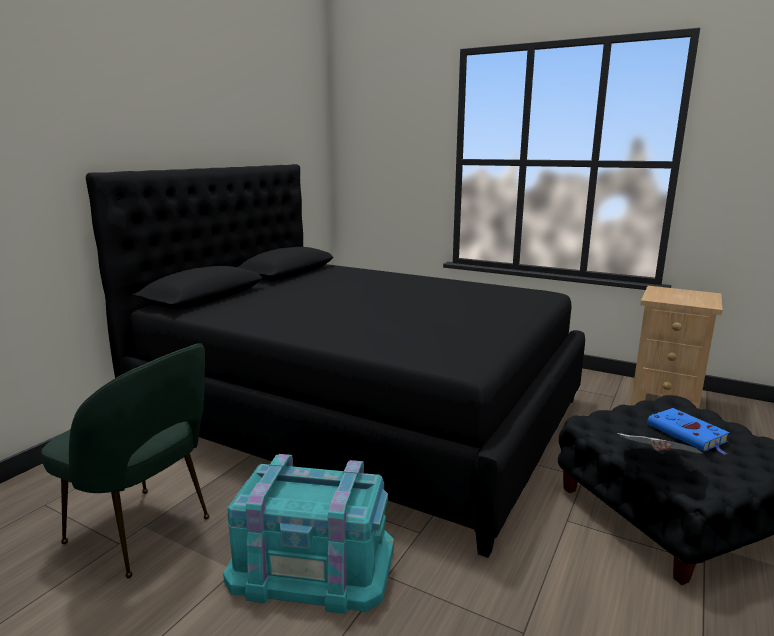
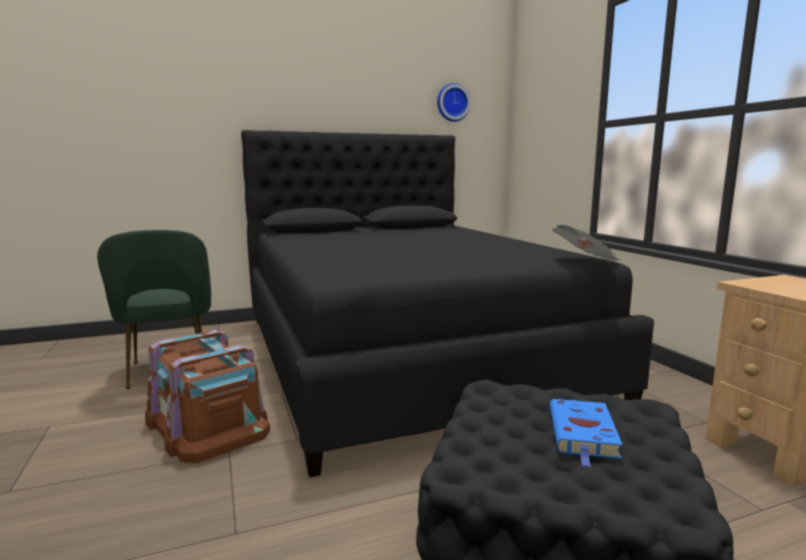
camera: 40 degrees right, 5 degrees down
turquoise storage box [223,454,394,614] -> brown storage box [145,330,270,463]
newspaper [618,433,704,454] -> newspaper moved to [552,225,620,261]
none -> wall clock [437,83,471,122]

